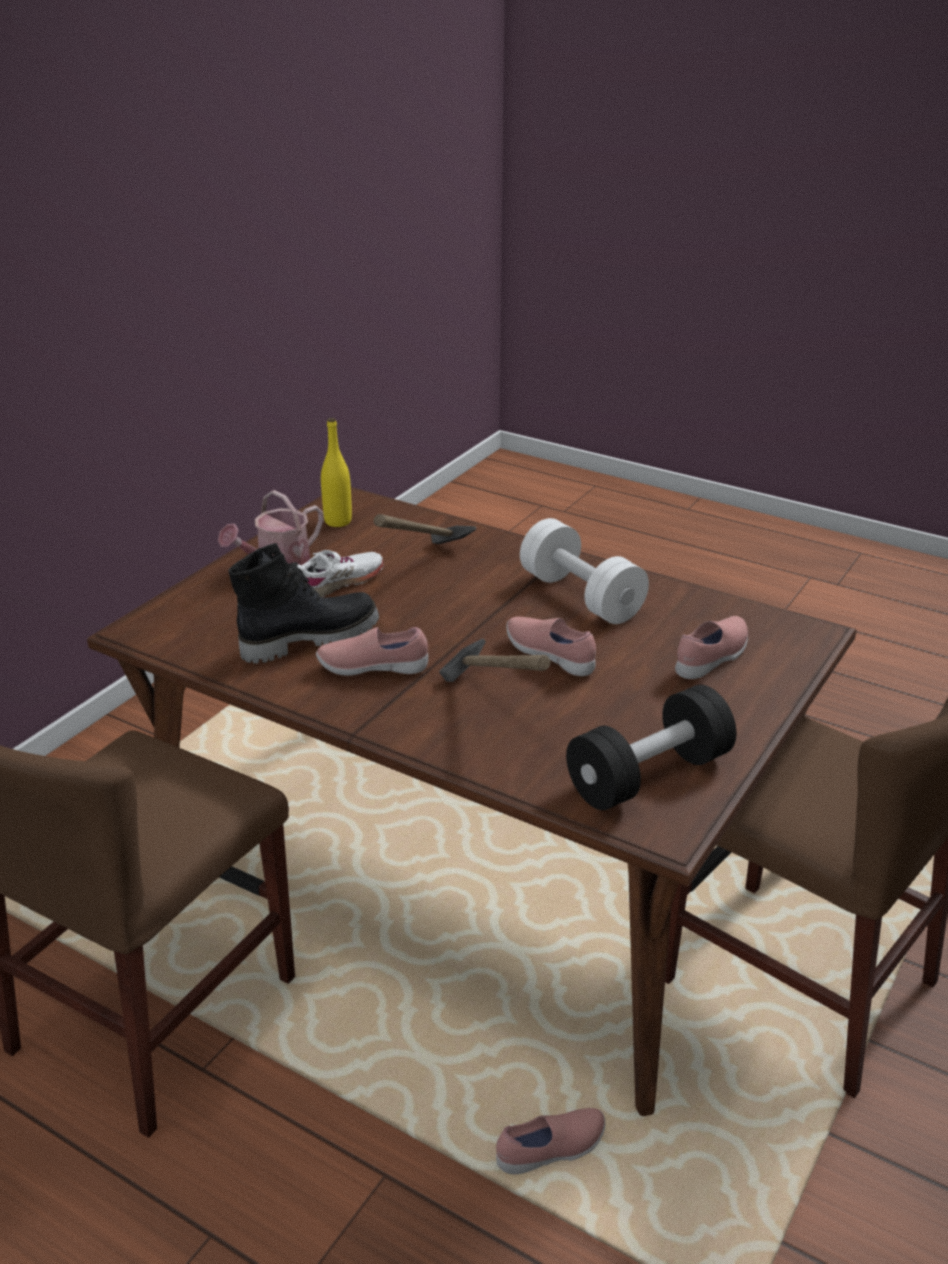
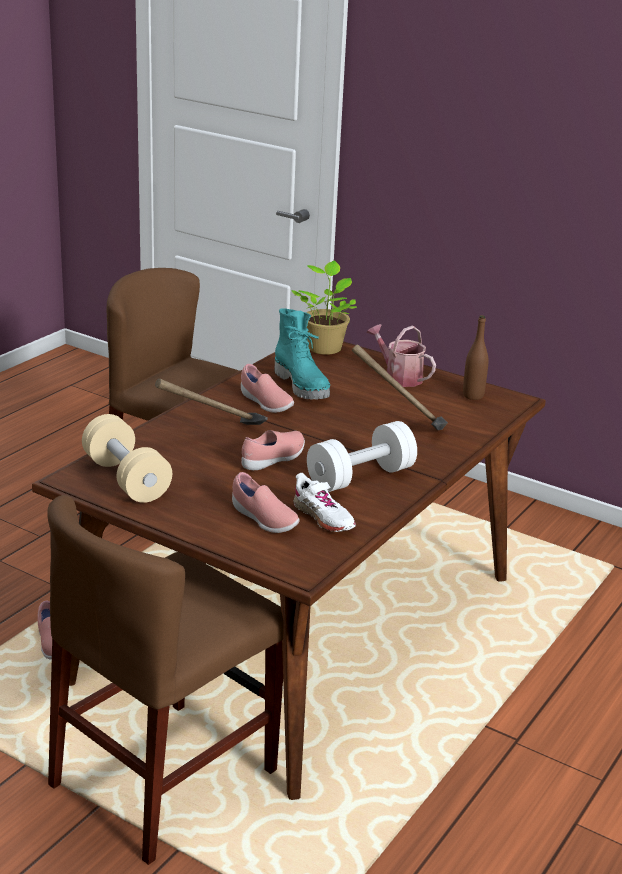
camera: 90 degrees right, 5 degrees down
black boot [228,543,379,664] -> turquoise boot [274,308,330,400]
white shoe [297,550,384,597] -> white shoe moved to [293,473,356,532]
pink shoe [316,627,428,676] -> pink shoe turned 135 degrees clockwise [241,364,294,413]
yellow bottle [321,418,352,527] -> brown bottle [463,315,489,400]
black dumbbell [566,685,736,810] -> beige dumbbell [82,414,172,503]
none -> potted plant [291,261,357,355]

